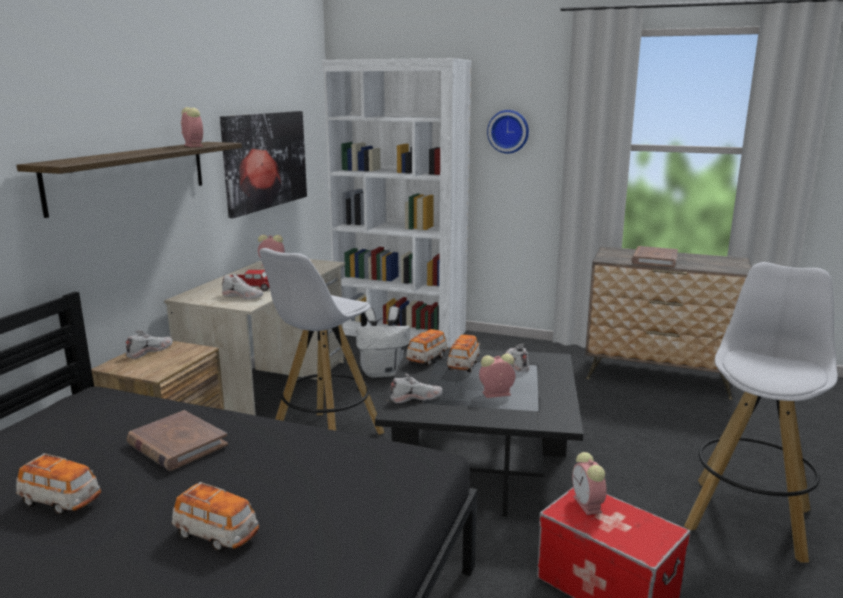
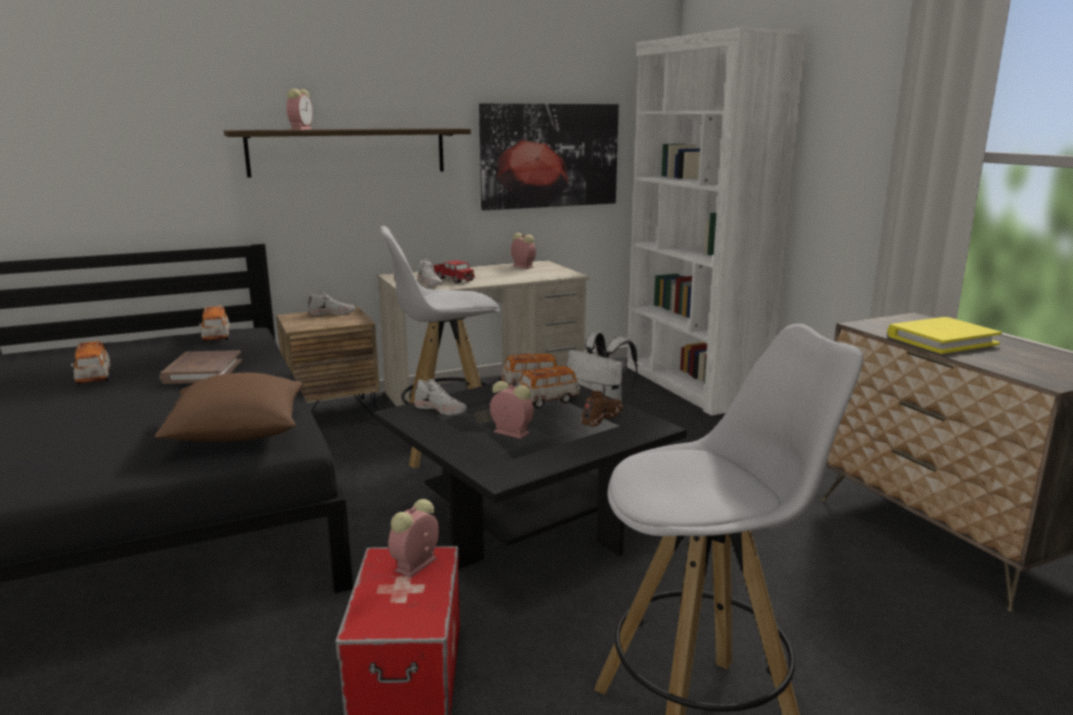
camera: 45 degrees right, 0 degrees up
toy car [172,482,259,552] -> toy car moved to [199,305,230,342]
alarm clock [181,107,203,147] -> alarm clock moved to [287,88,313,130]
wall clock [487,110,529,154] -> none
white shoe [506,344,529,372] -> brown shoe [581,391,623,427]
brown book [631,246,678,268] -> yellow book [887,317,1002,354]
none -> brown pillow [154,373,303,442]

